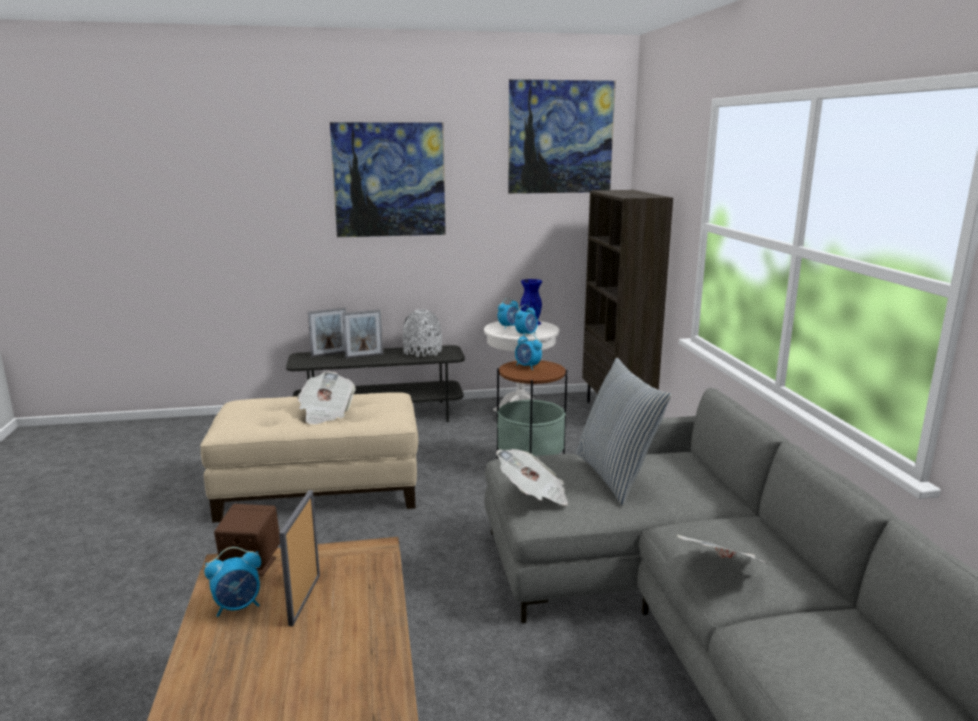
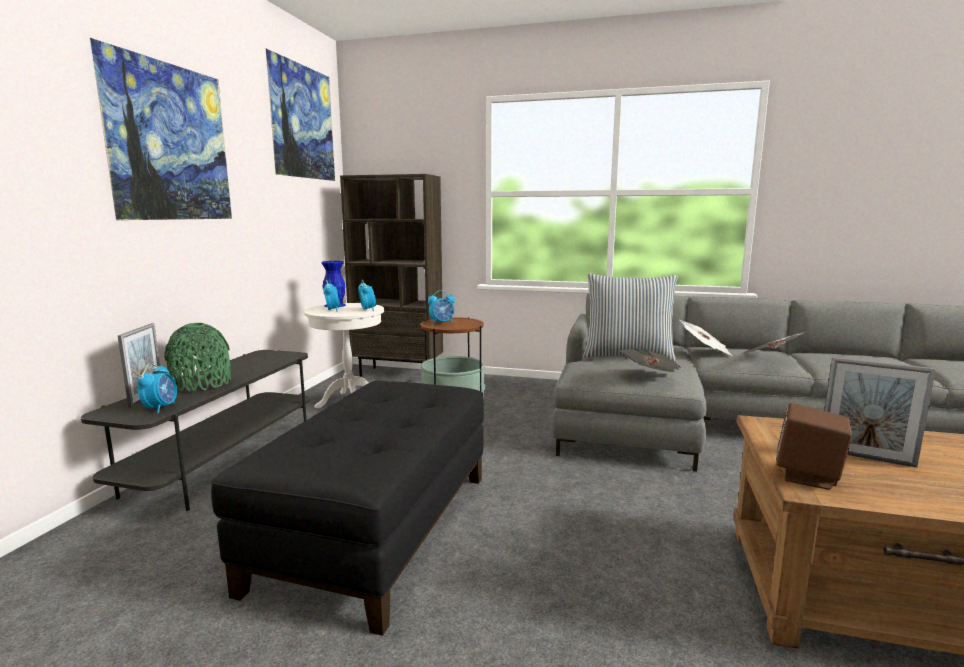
camera: 65 degrees left, 5 degrees down
beige ottoman [200,392,418,523] -> black ottoman [211,380,484,636]
alarm clock [204,547,261,617] -> alarm clock moved to [137,363,177,413]
newspaper [297,372,356,424] -> newspaper moved to [679,320,733,356]
picture frame [342,309,383,359] -> green vase [165,323,231,392]
grey vase [403,309,442,357] -> none

